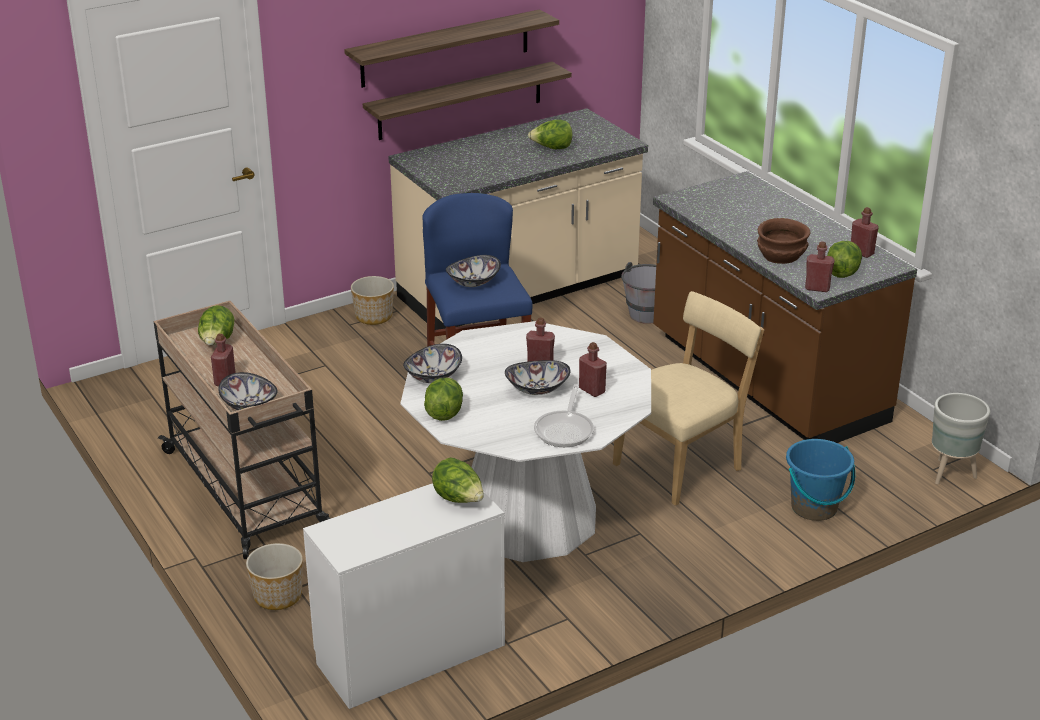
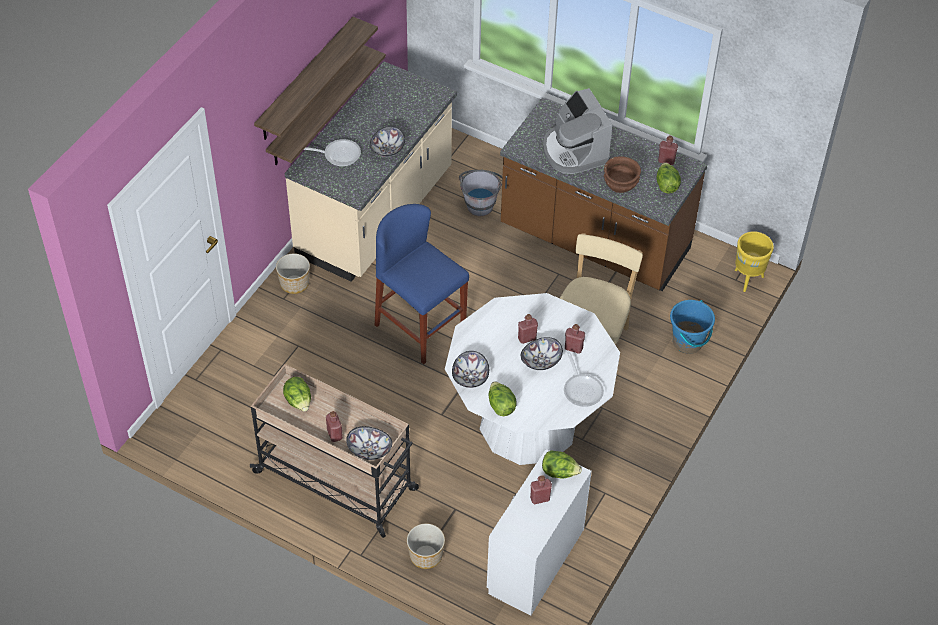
camera: 30 degrees left, 20 degrees up
bowl [446,255,501,287] -> bowl moved to [370,126,405,157]
lettuce [528,119,573,149] -> none
red bottle [805,241,835,292] -> red bottle moved to [530,475,552,505]
grey planter [932,393,990,484] -> yellow planter [735,231,774,292]
none -> frying pan [304,139,361,166]
none -> coffee machine [543,88,613,174]

